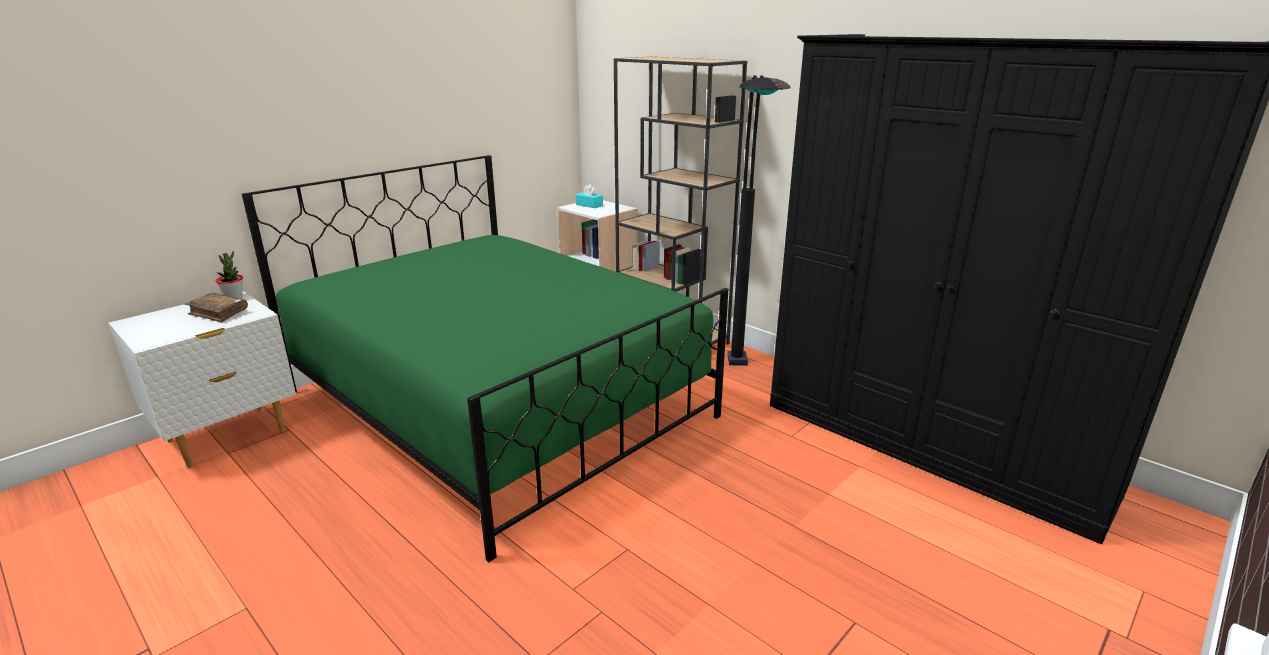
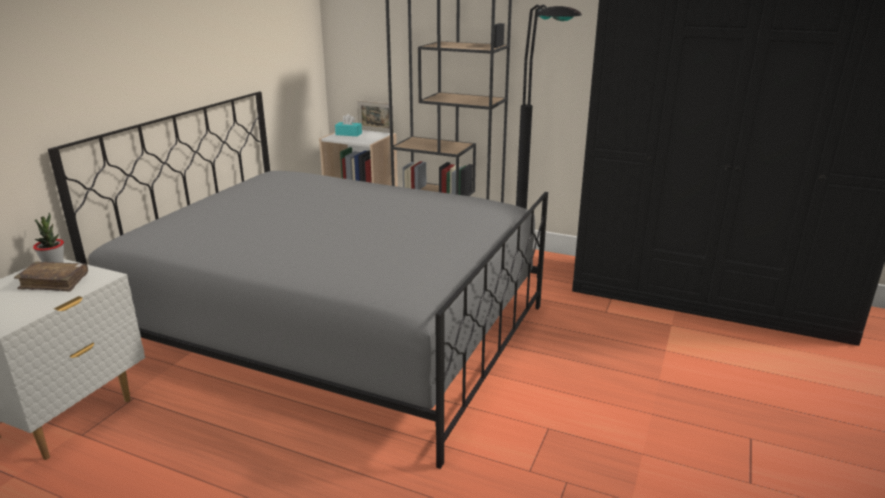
camera: 20 degrees left, 0 degrees up
green bed [242,155,728,562] -> grey bed [48,92,548,469]
none -> picture frame [357,100,394,133]

